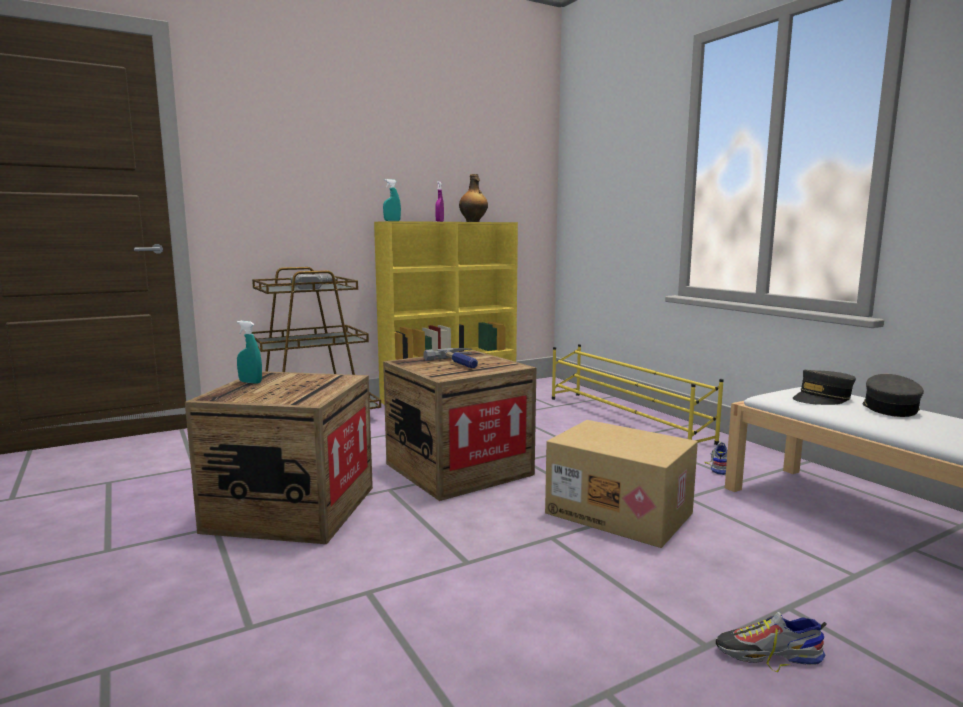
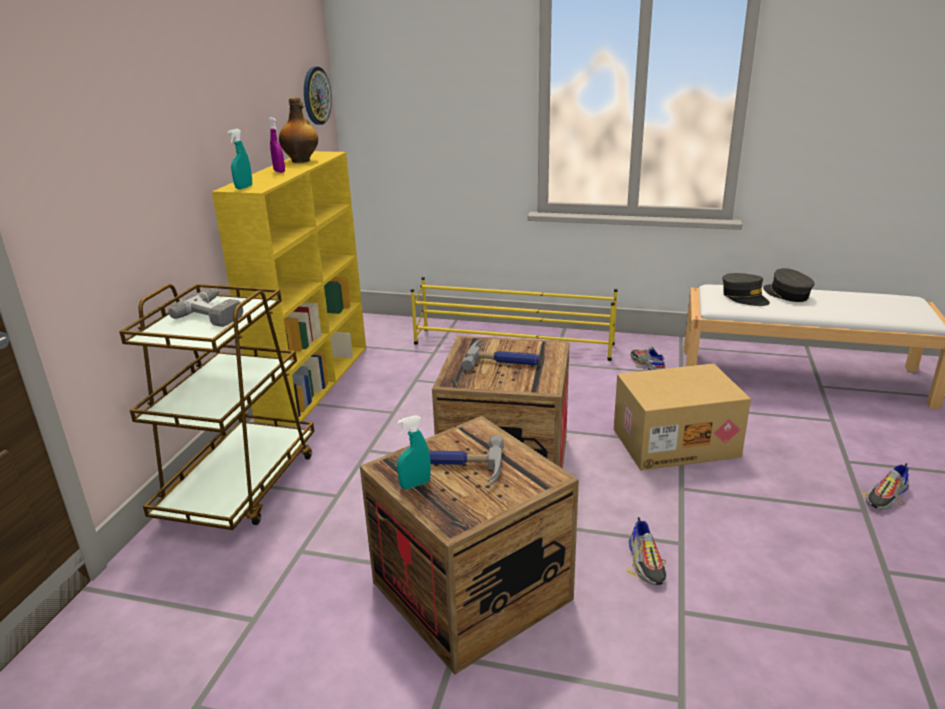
camera: 45 degrees left, 15 degrees up
grey cap [793,370,856,405] -> grey cap turned 45 degrees counterclockwise [722,273,770,306]
none -> wall clock [304,67,332,125]
none -> hammer [429,435,504,486]
none -> shoe [627,517,667,585]

